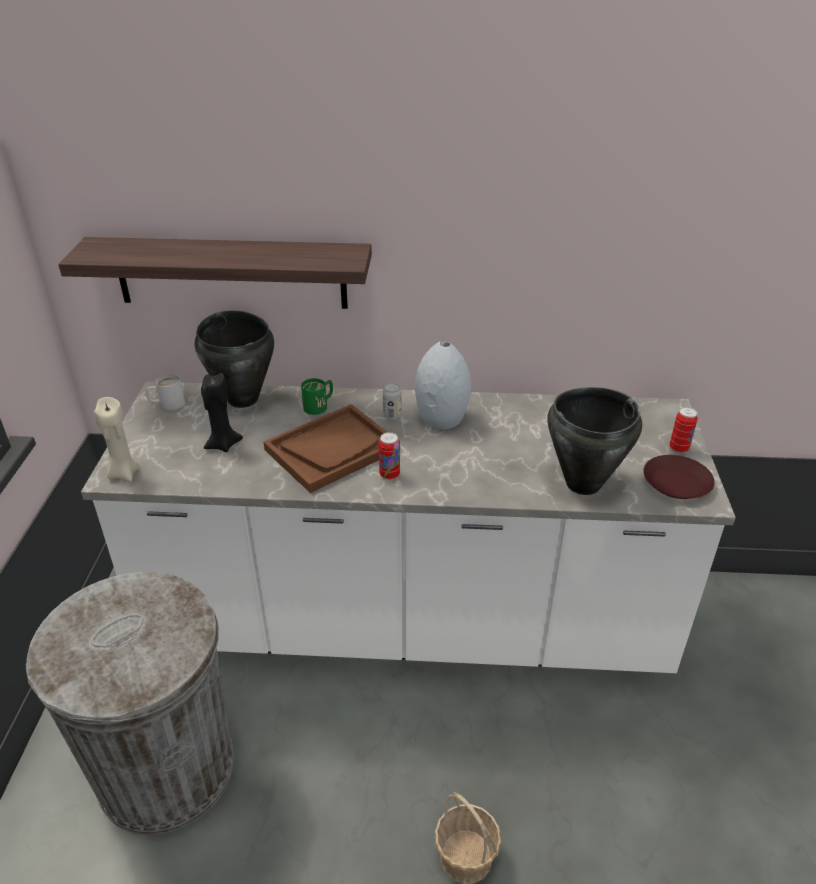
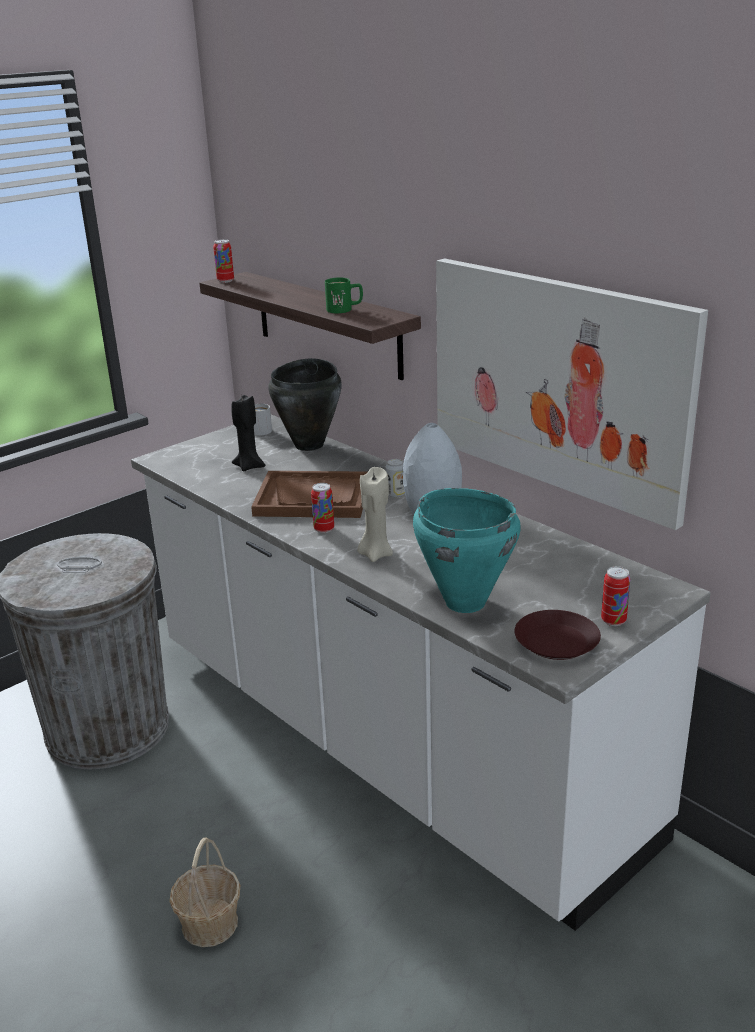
camera: 45 degrees right, 10 degrees down
beige candle [94,397,140,482] -> beige candle moved to [357,467,393,562]
green mug [301,378,333,415] -> green mug moved to [325,277,363,313]
black cooking pot [547,387,642,495] -> turquoise cooking pot [413,488,521,613]
none -> can [213,239,234,283]
none -> picture [436,258,708,530]

